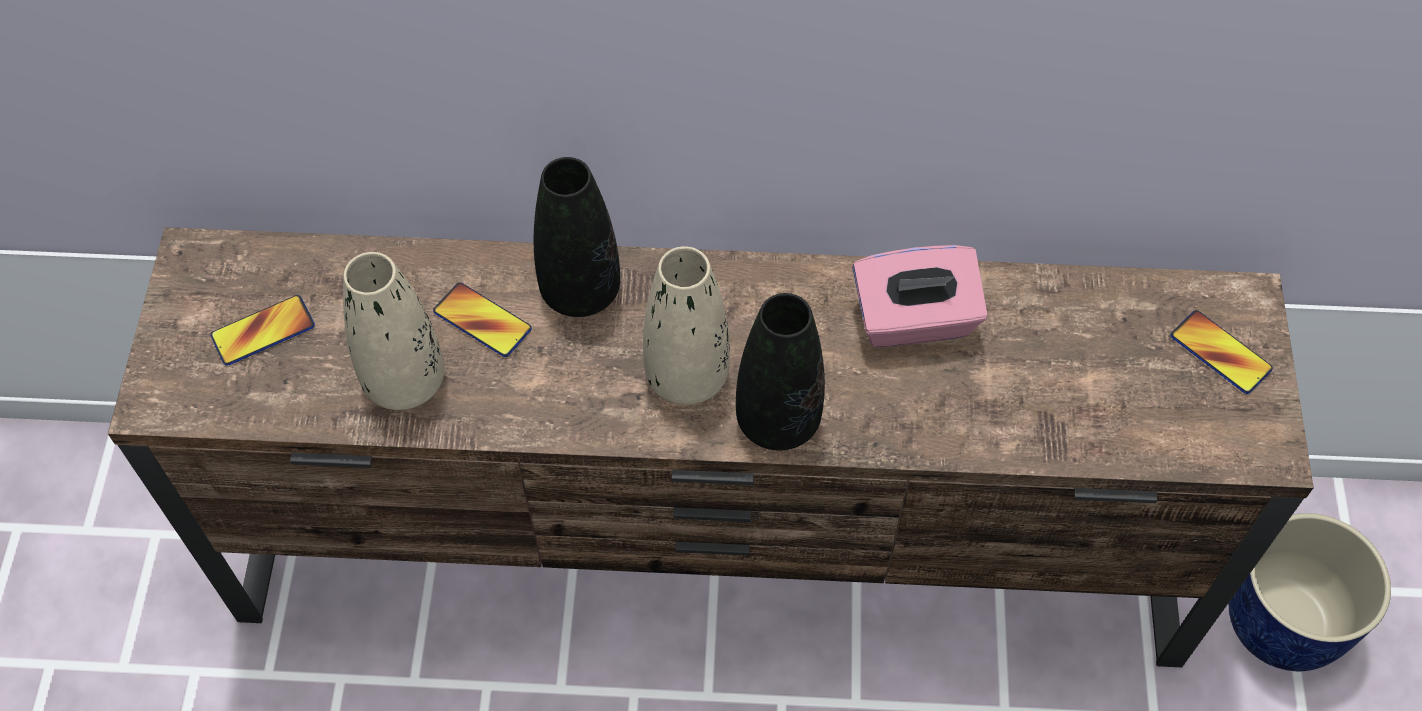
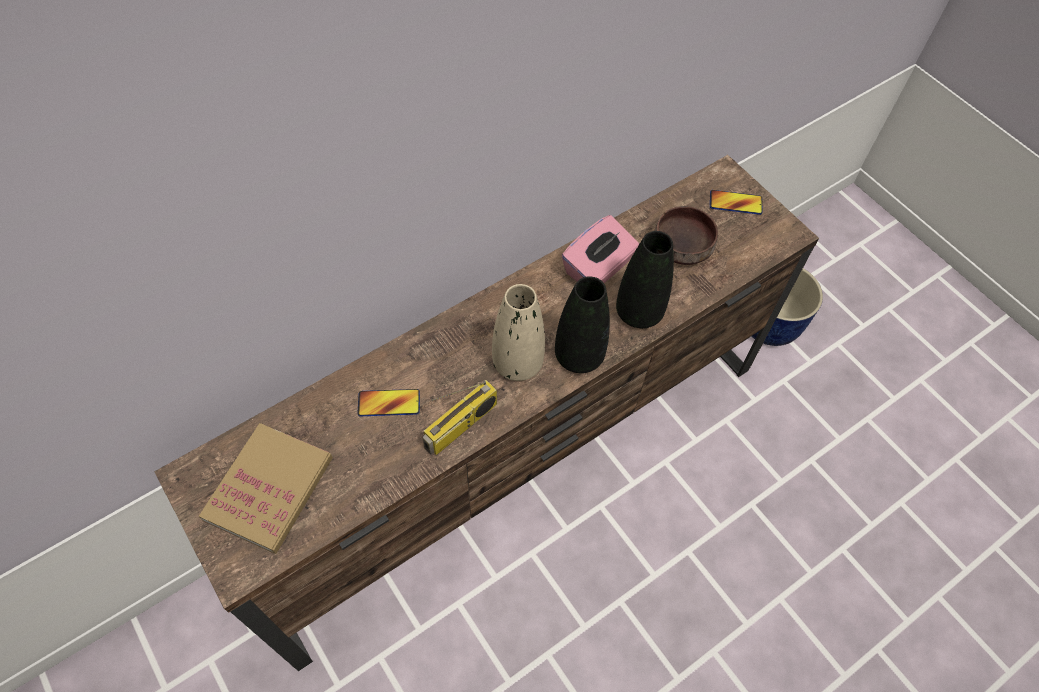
camera: 40 degrees left, 0 degrees up
phone [211,295,315,366] -> book [199,423,333,554]
beige vase [343,252,444,410] -> none
black vase [534,157,620,317] -> black vase moved to [616,231,674,328]
none -> radio [422,380,497,455]
none -> brown bowl [655,206,718,265]

